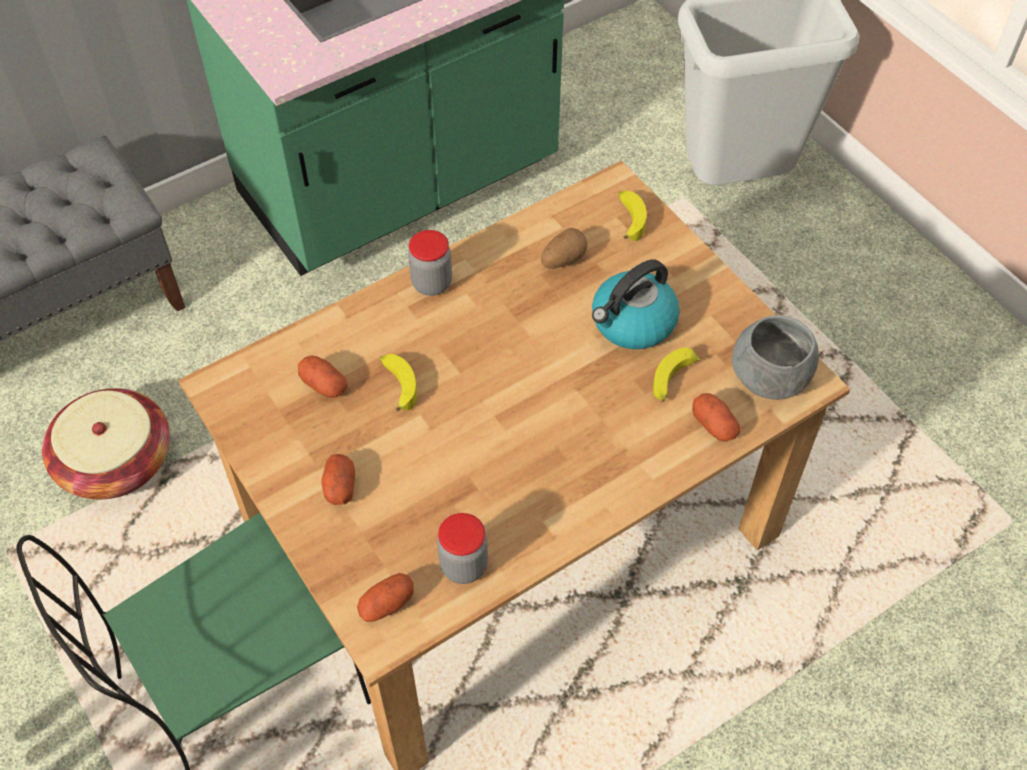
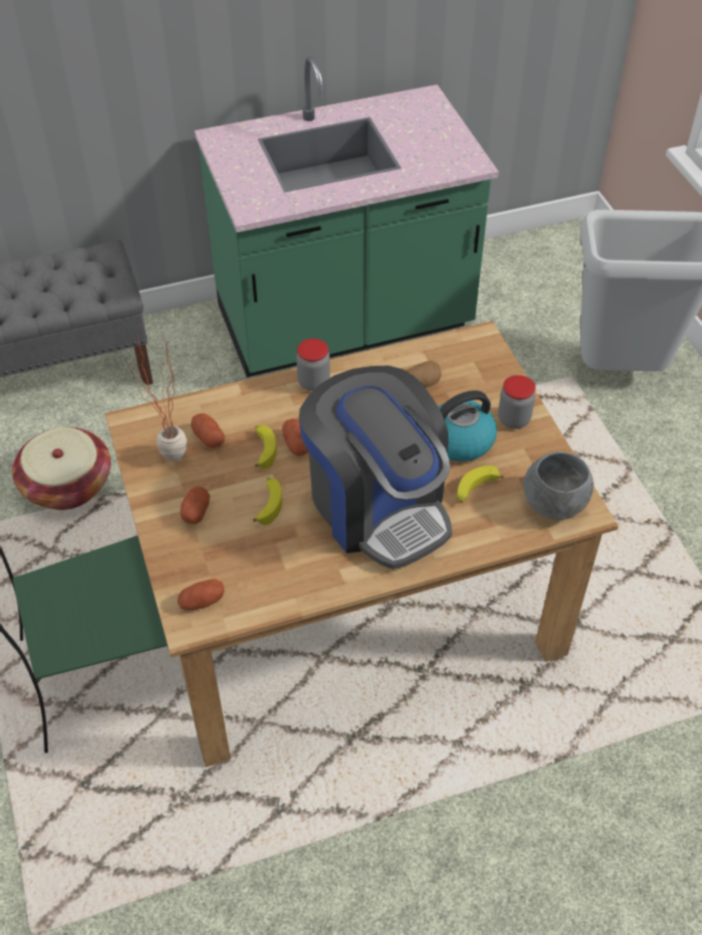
camera: 15 degrees right, 5 degrees down
jar [437,513,488,584] -> jar moved to [498,375,536,429]
banana [618,191,647,241] -> banana moved to [253,478,282,525]
potato [692,393,741,442] -> potato moved to [282,419,309,456]
none -> potted plant [123,329,187,462]
none -> coffee machine [299,366,452,569]

